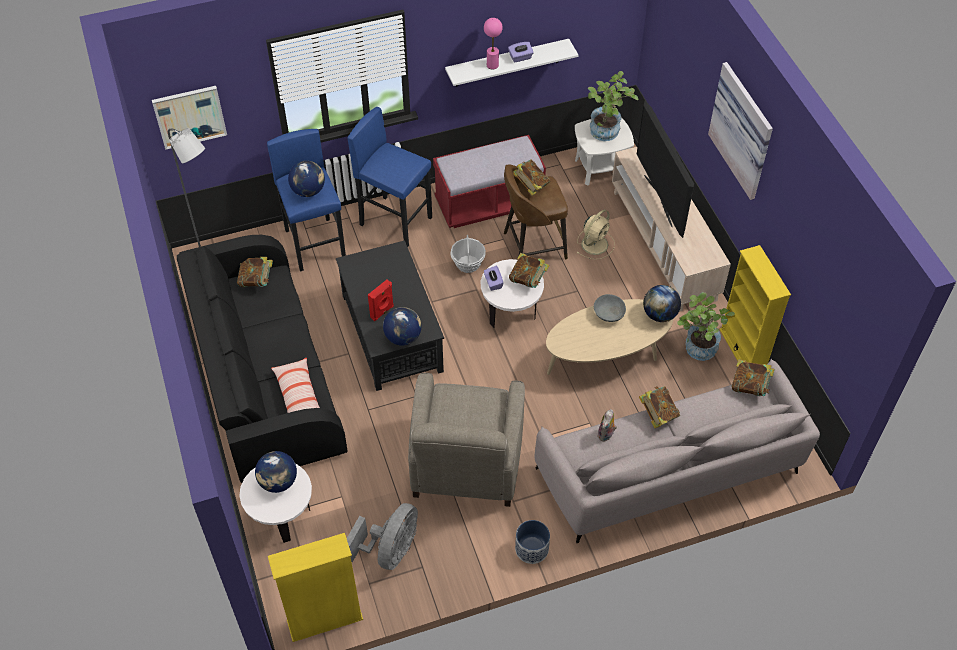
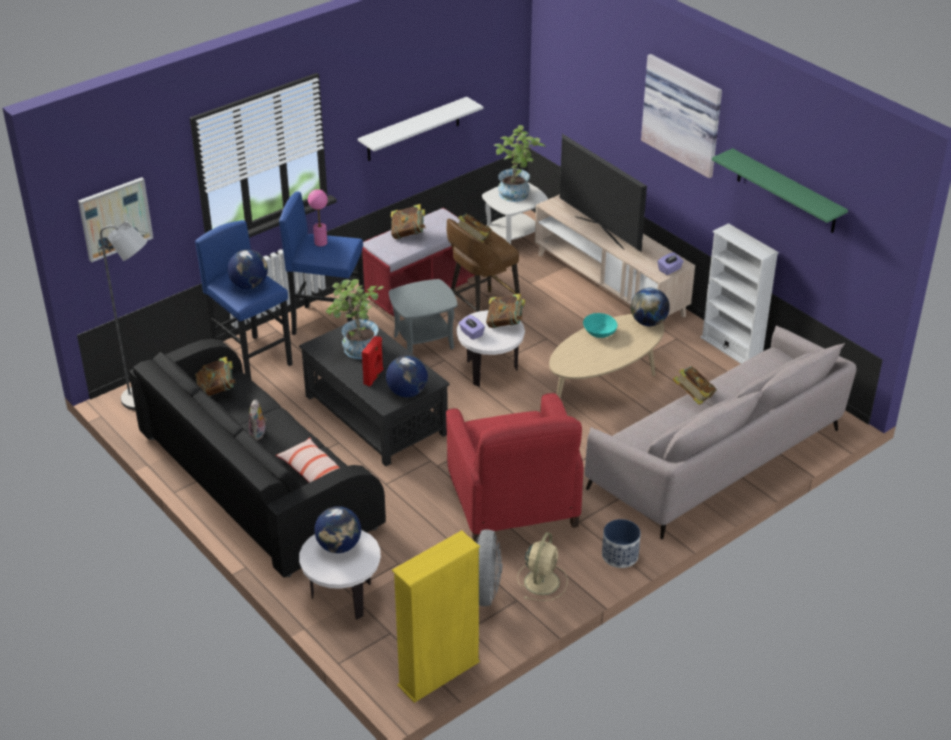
camera: 20 degrees left, 15 degrees down
beige armchair [408,373,525,507] -> red armchair [446,393,583,543]
basket [450,234,486,273] -> grey side table [389,279,457,354]
pink table lamp [484,18,503,69] -> pink table lamp moved to [308,189,328,247]
purple tissue box [508,42,534,63] -> purple tissue box moved to [657,252,684,275]
beige fan [576,210,615,260] -> beige fan moved to [517,532,567,601]
grey bowl [594,294,626,322] -> turquoise bowl [583,313,618,338]
plush toy [597,409,617,442] -> plush toy moved to [249,399,268,440]
potted plant [677,292,735,361] -> potted plant moved to [326,279,383,359]
yellow bookcase [719,245,791,365] -> white bookcase [700,223,779,364]
book [732,359,775,396] -> book moved to [391,204,425,239]
none -> green shelf [712,148,848,233]

